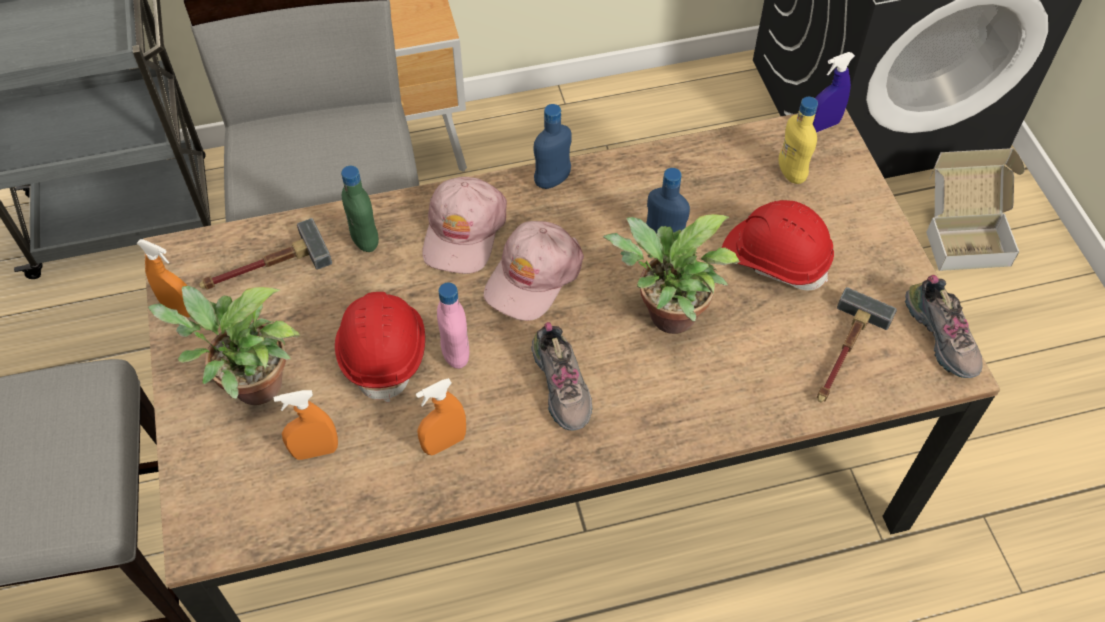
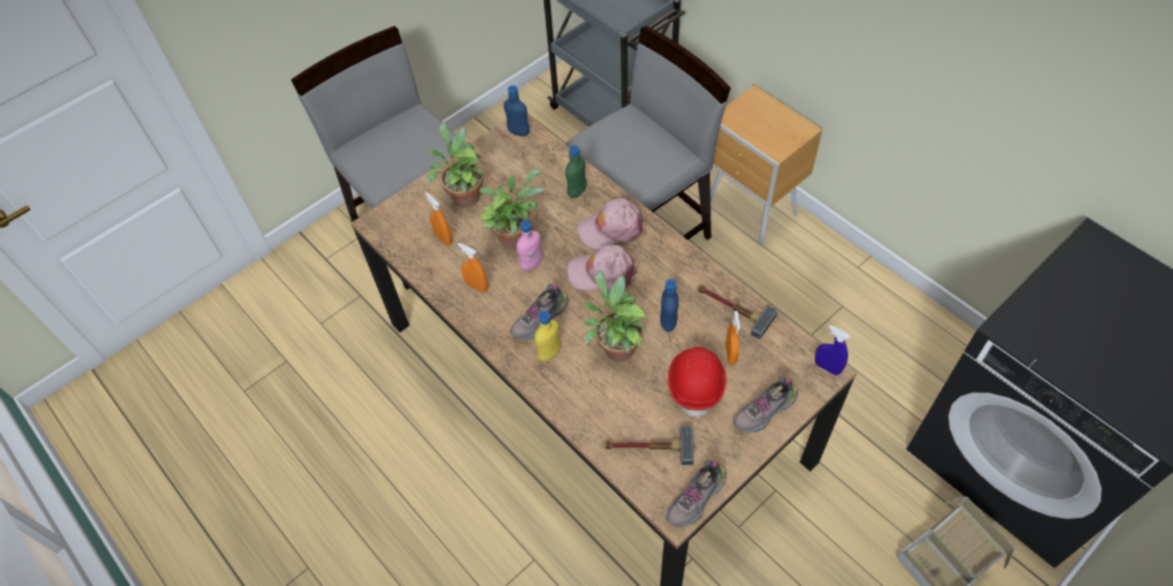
camera: 65 degrees right, 0 degrees up
orange spray bottle [136,239,190,318] -> orange spray bottle moved to [726,311,740,365]
hammer [199,218,332,290] -> hammer moved to [697,285,778,340]
red hard hat [335,292,425,403] -> potted plant [479,169,544,249]
blue bottle [534,104,572,189] -> blue bottle moved to [504,85,530,136]
yellow bottle [779,97,818,184] -> yellow bottle moved to [535,311,561,362]
none -> shoe [733,376,798,432]

